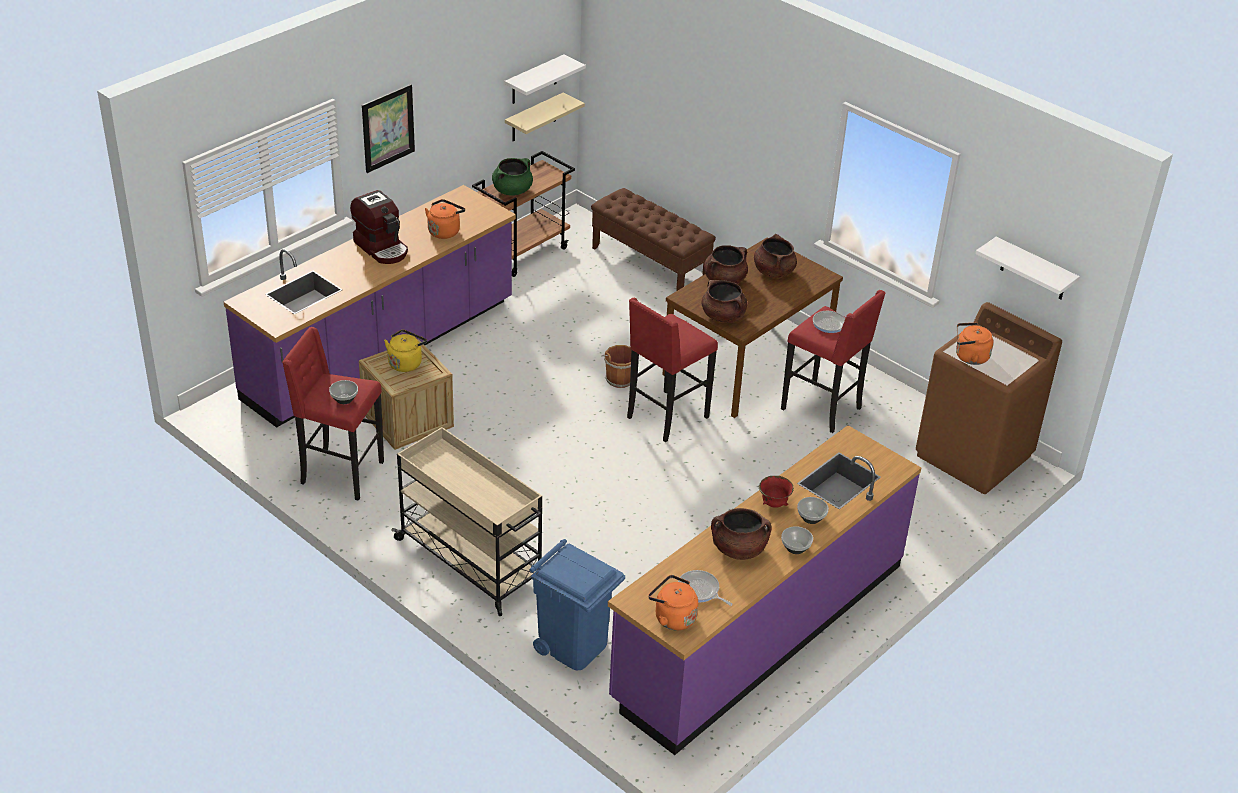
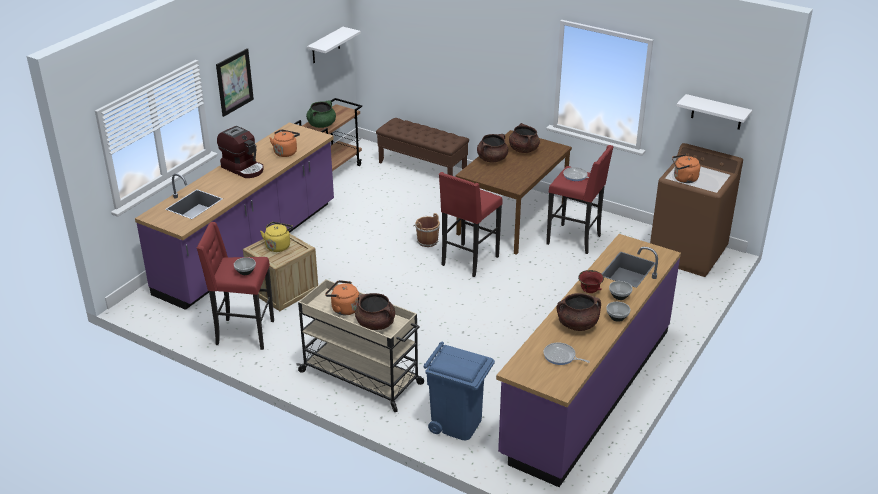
camera: 10 degrees left, 5 degrees down
beige shelf [505,92,585,142] -> none
orange kettle [648,575,698,630] -> orange kettle moved to [325,280,359,315]
brown cooking pot [702,280,747,323] -> brown cooking pot moved to [355,293,395,330]

